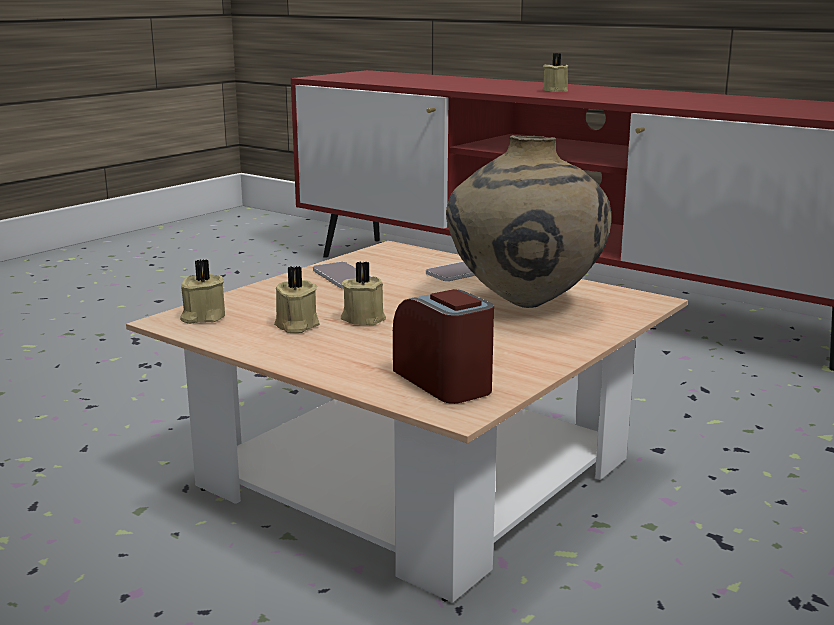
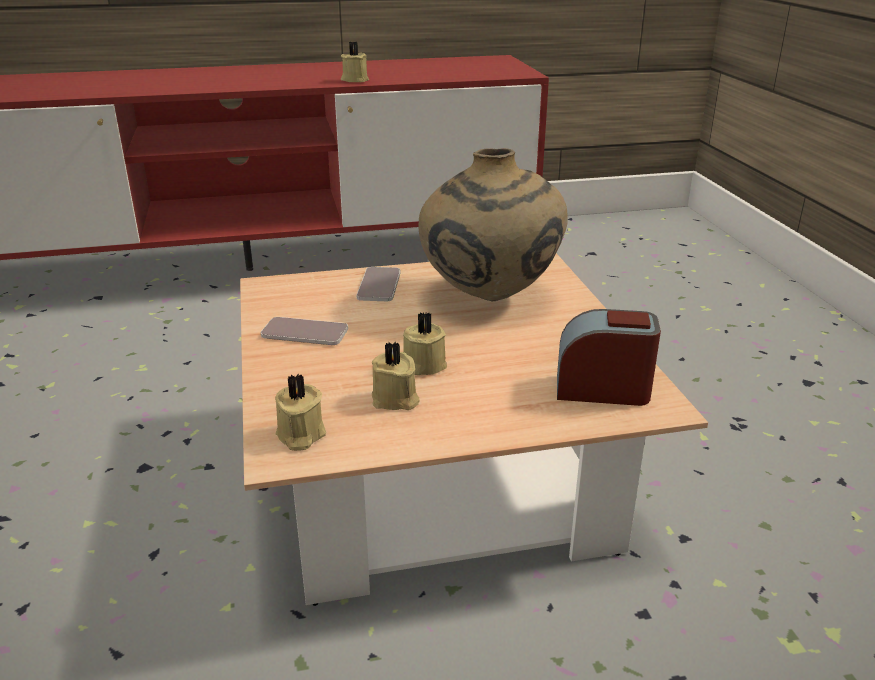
camera: 50 degrees left, 10 degrees up
beige candle [543,53,568,92] -> beige candle moved to [341,42,369,82]

